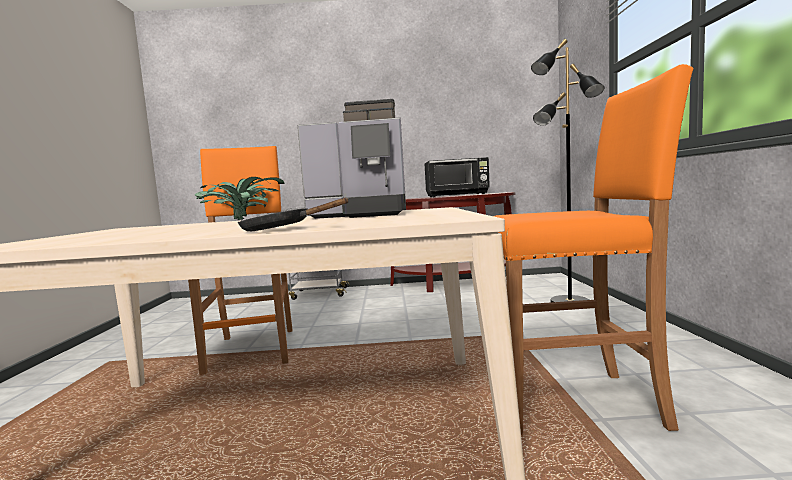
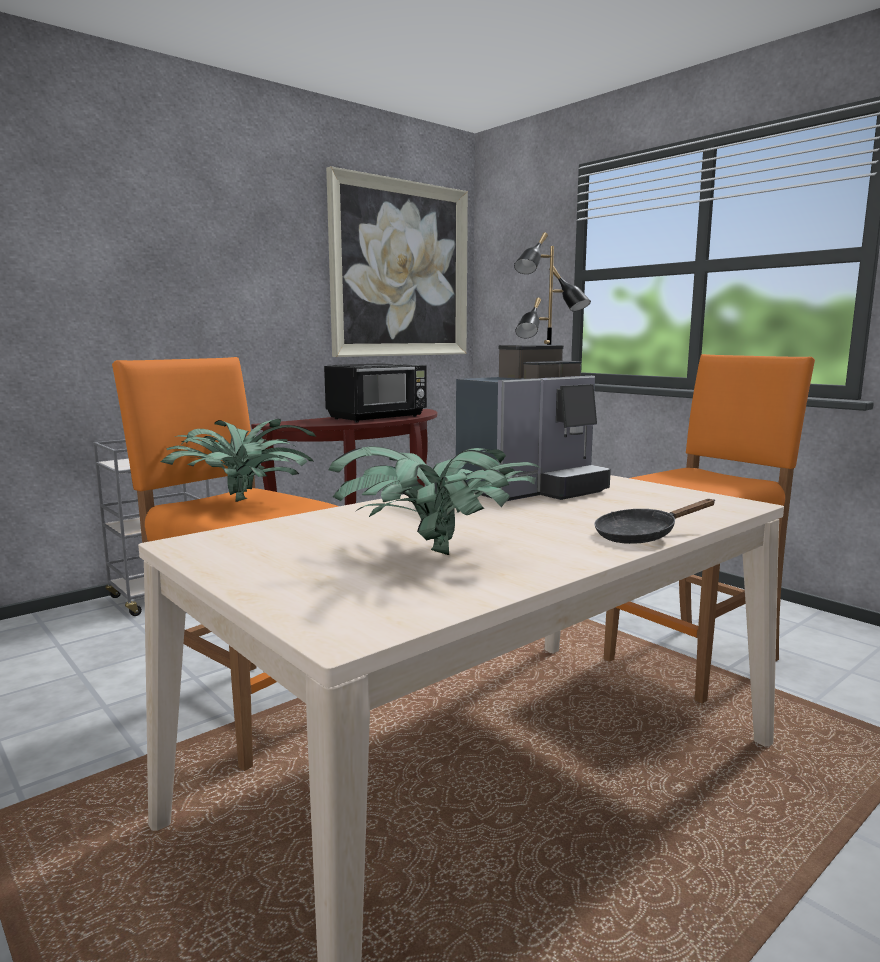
camera: 40 degrees left, 5 degrees up
none -> picture [326,166,468,357]
none -> potted plant [328,447,540,555]

